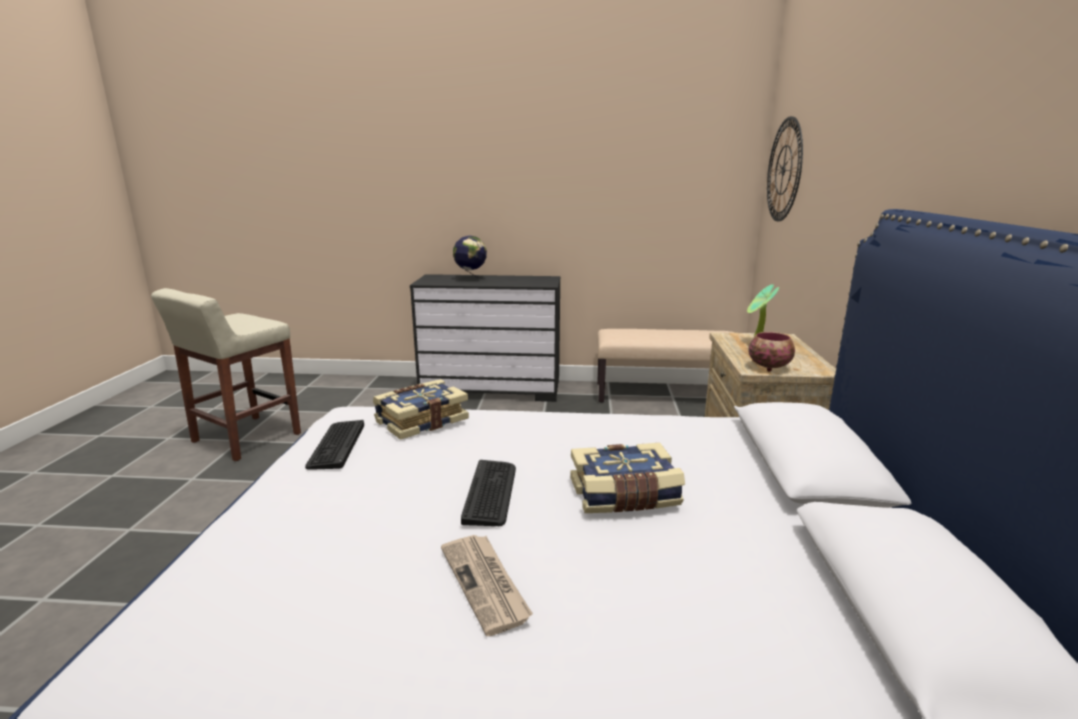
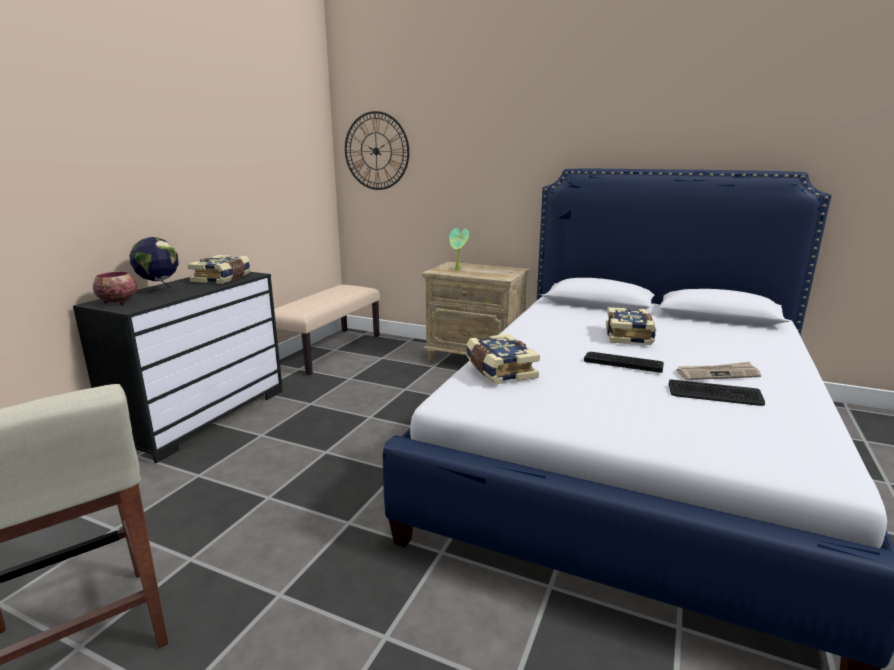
camera: 70 degrees left, 0 degrees up
keyboard [305,420,364,470] -> keyboard moved to [669,380,765,406]
bowl [748,332,795,372] -> bowl moved to [93,271,137,305]
none -> book [188,255,251,284]

